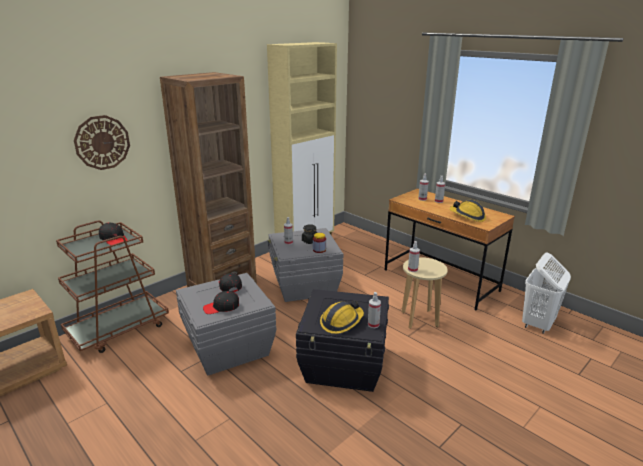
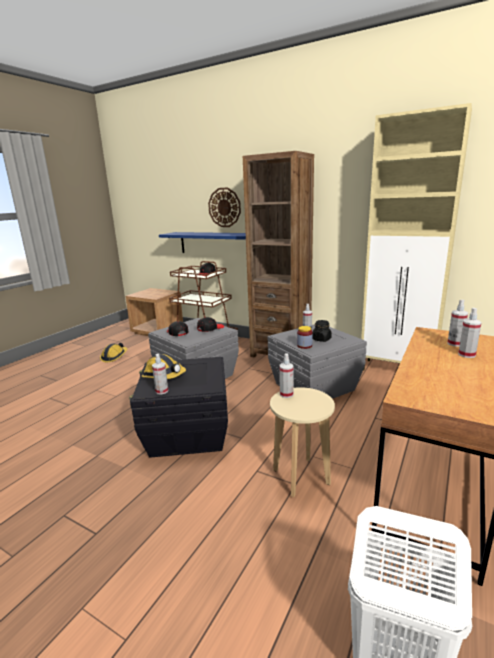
camera: 75 degrees right, 5 degrees down
hard hat [450,200,486,222] -> hard hat moved to [100,343,128,362]
none -> blue shelf [159,232,246,253]

